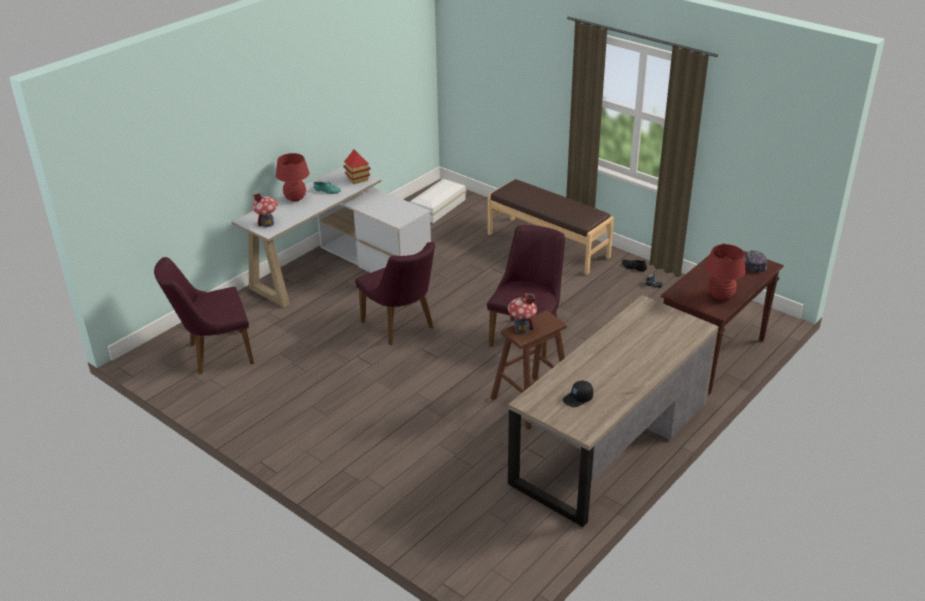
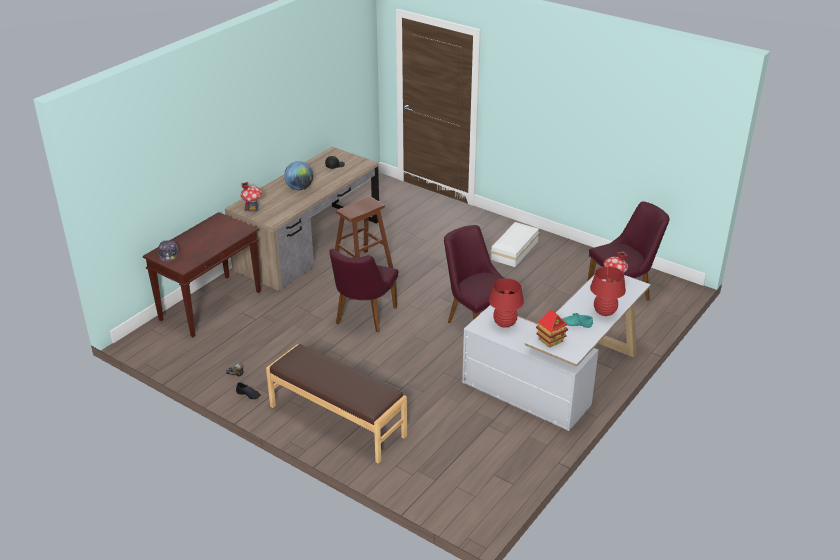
camera: 175 degrees right, 0 degrees up
white storage box [410,179,466,223] -> white storage box moved to [491,222,539,267]
toy house [508,293,537,333] -> toy house moved to [241,182,262,212]
red table lamp [705,244,746,300] -> red table lamp moved to [489,278,524,328]
none -> globe [284,161,313,190]

